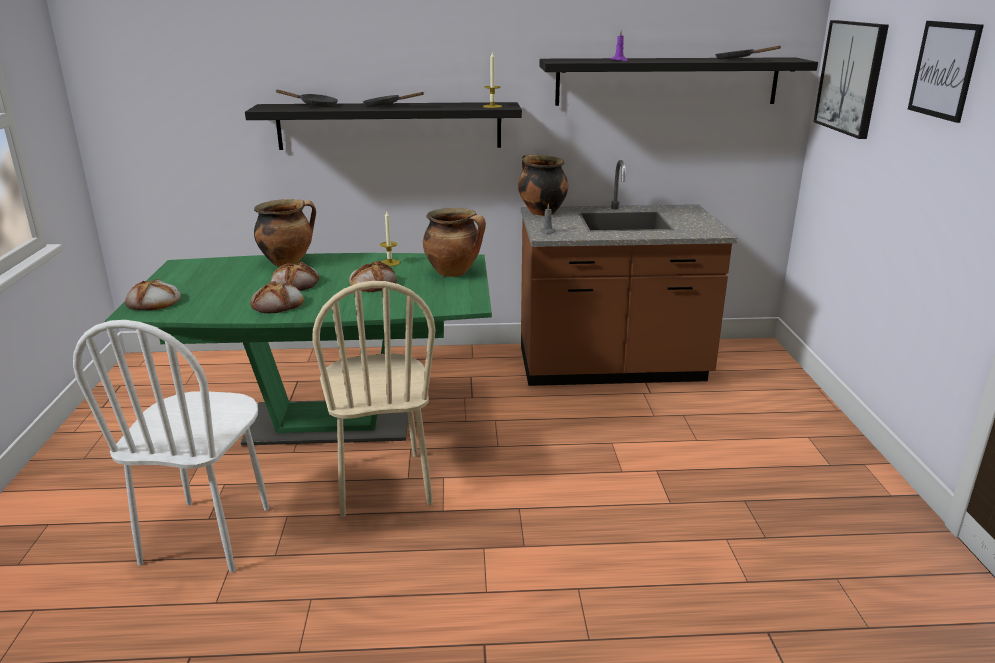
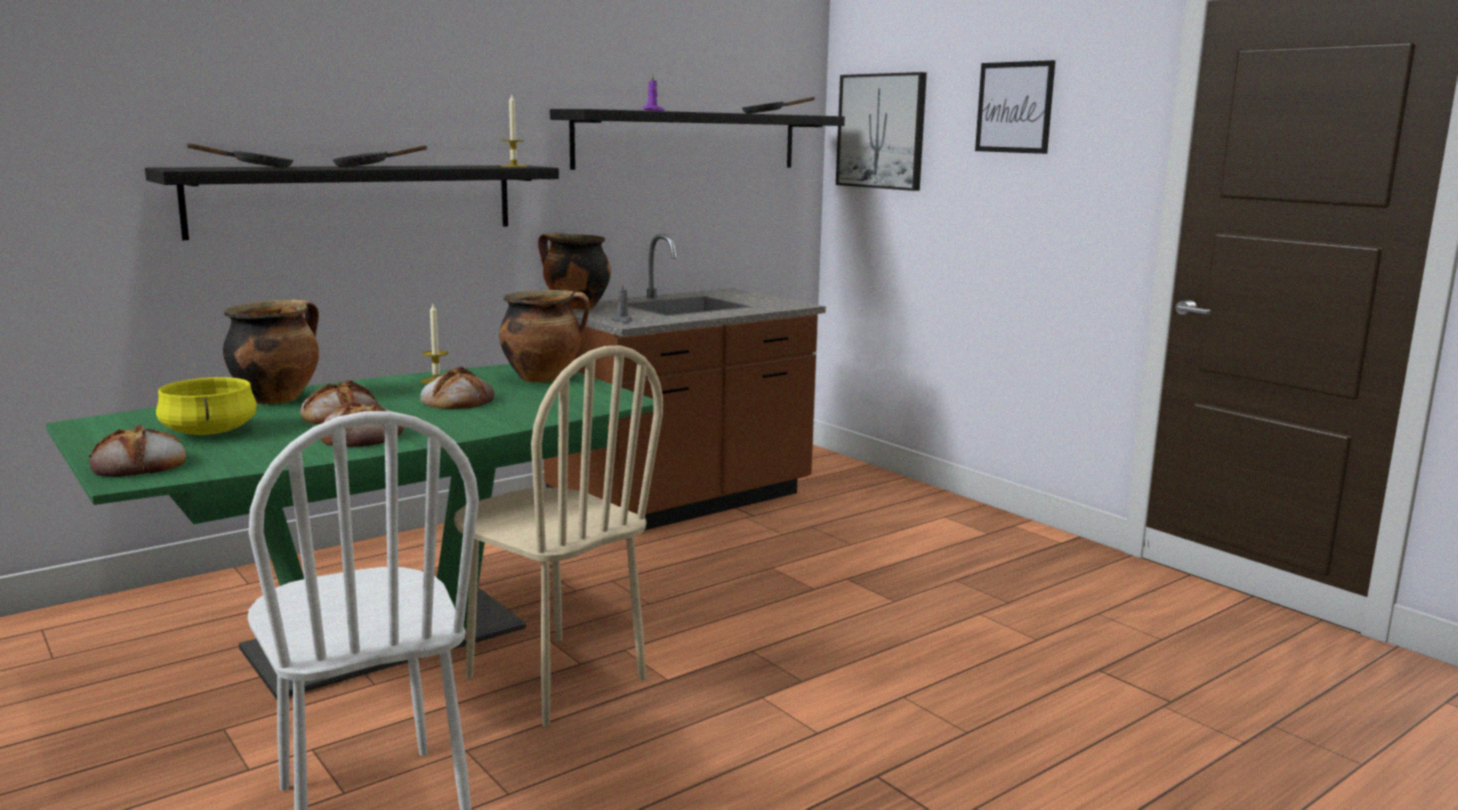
camera: 35 degrees left, 10 degrees down
none -> yellow cooking pot [156,377,257,435]

